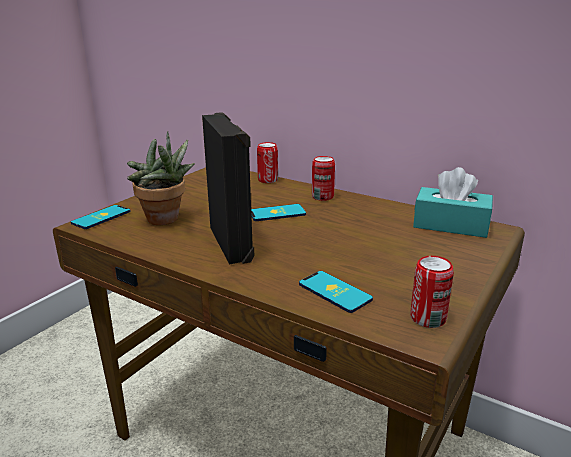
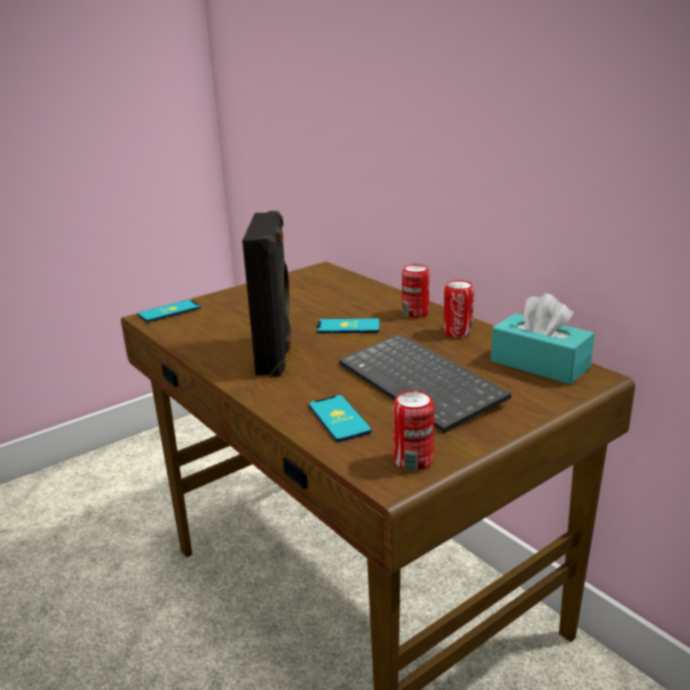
camera: 20 degrees right, 0 degrees up
potted plant [127,131,195,225] -> none
can [257,142,278,183] -> can moved to [444,280,474,338]
none -> keyboard [339,334,511,433]

